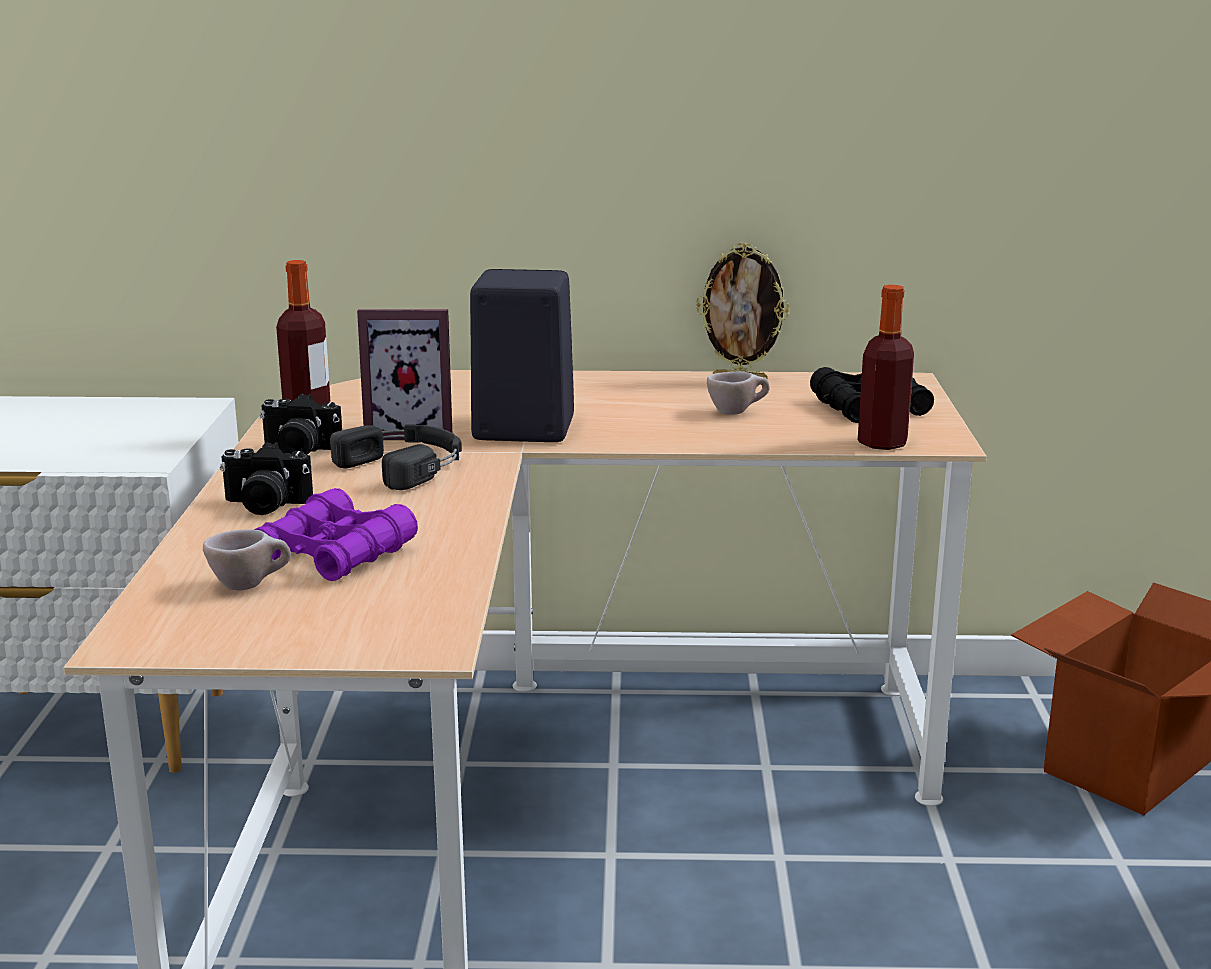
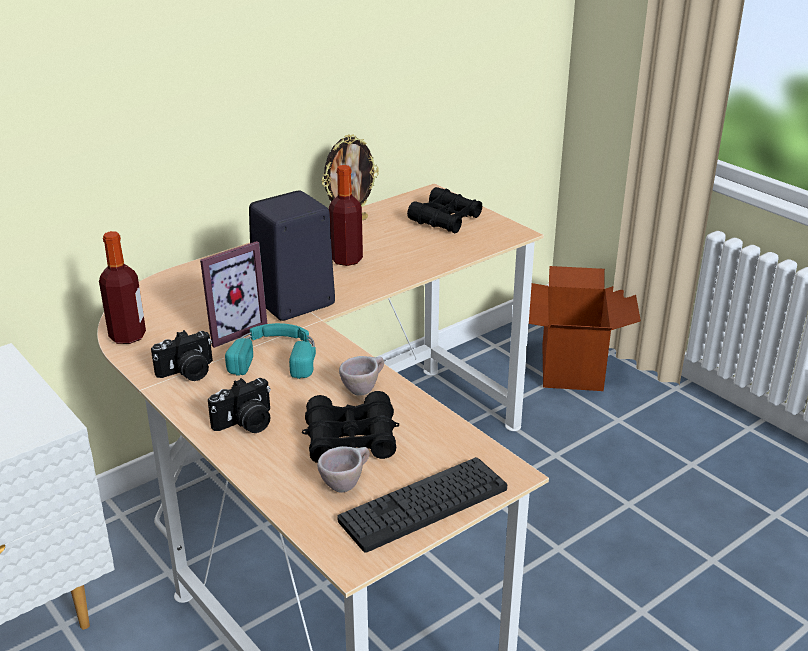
camera: 40 degrees left, 10 degrees up
purple binoculars [254,488,418,581] -> black binoculars [302,391,399,463]
black headphones [330,424,462,490] -> turquoise headphones [225,323,316,379]
beige cup [707,372,770,415] -> beige cup moved to [339,356,384,396]
bottle [858,285,914,450] -> bottle moved to [329,165,363,266]
none -> keyboard [337,457,507,553]

